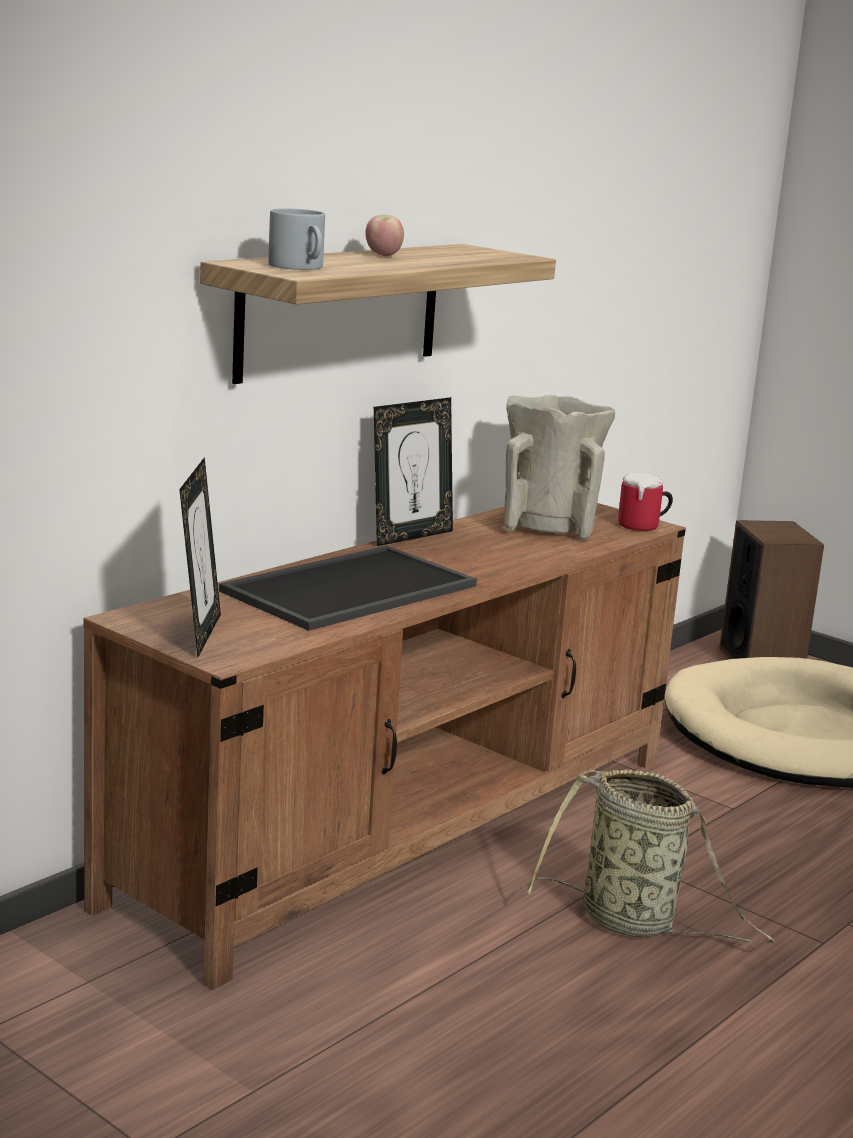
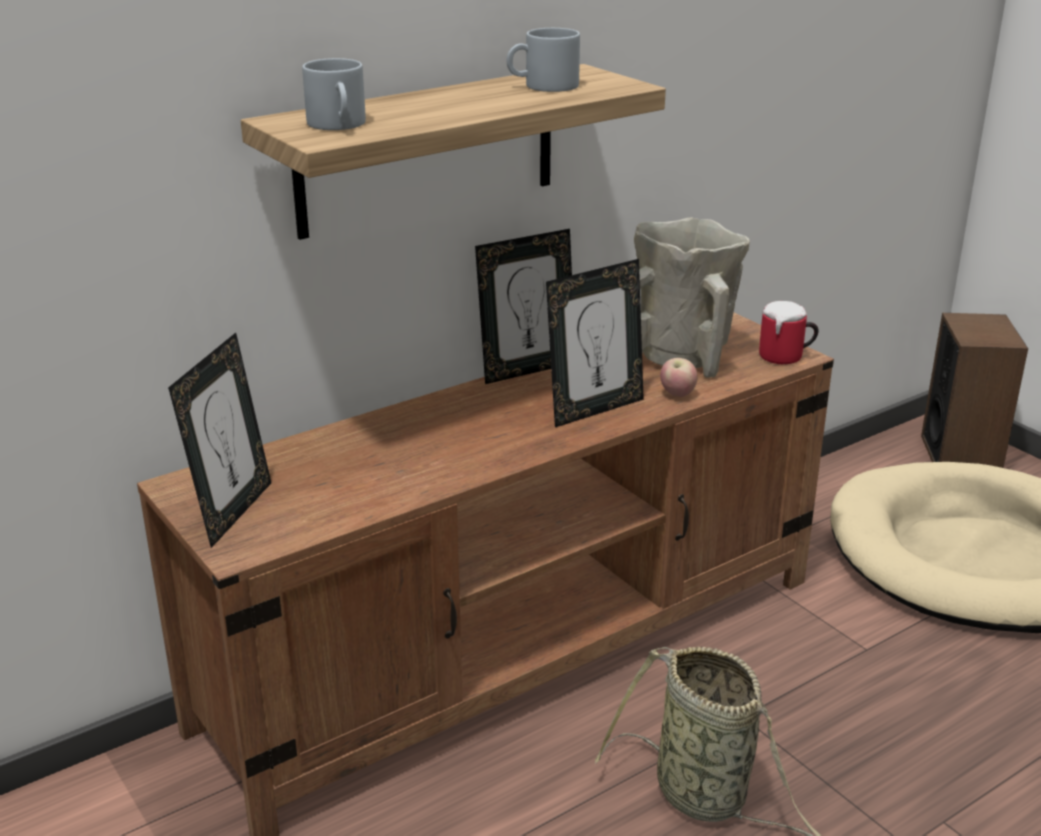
camera: 15 degrees right, 10 degrees up
tray [219,545,477,631] -> none
apple [365,215,404,256] -> apple moved to [660,358,698,397]
none -> grey mug [507,28,580,92]
none -> picture frame [546,259,644,427]

